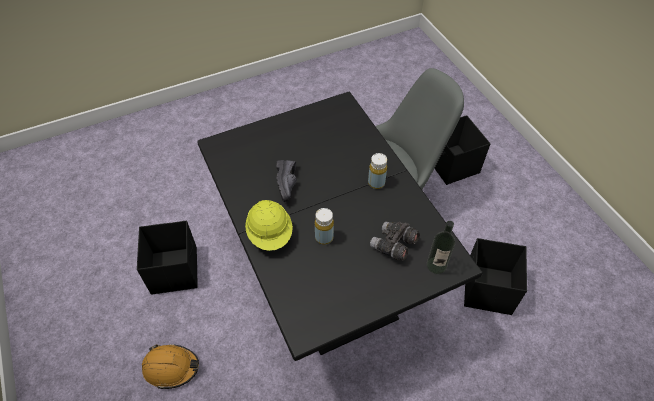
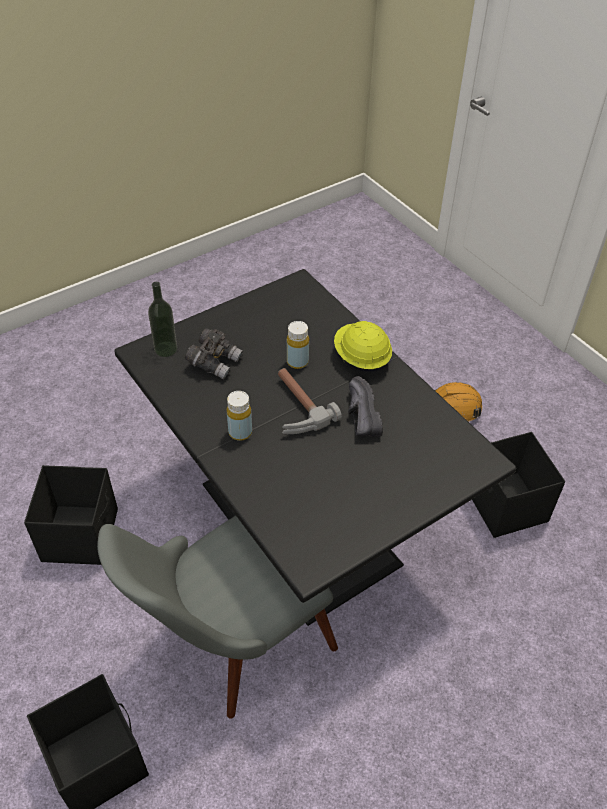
camera: 170 degrees right, 5 degrees down
none -> hammer [278,368,342,434]

